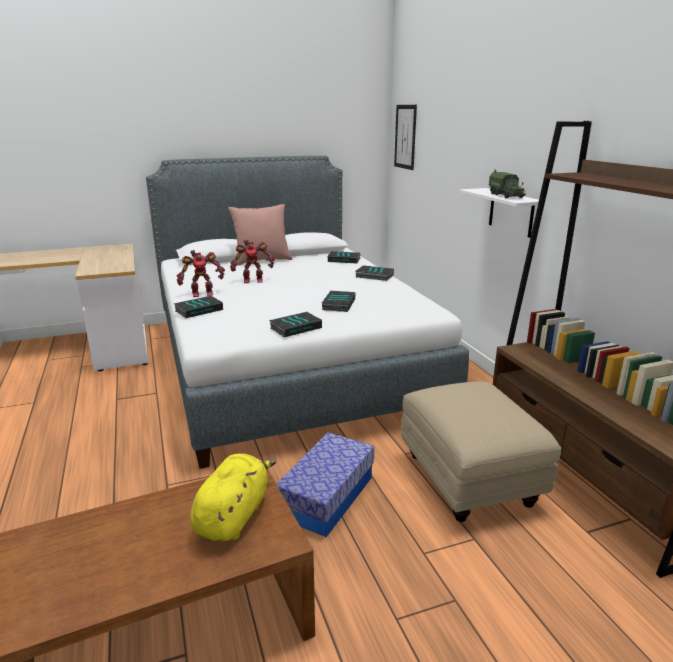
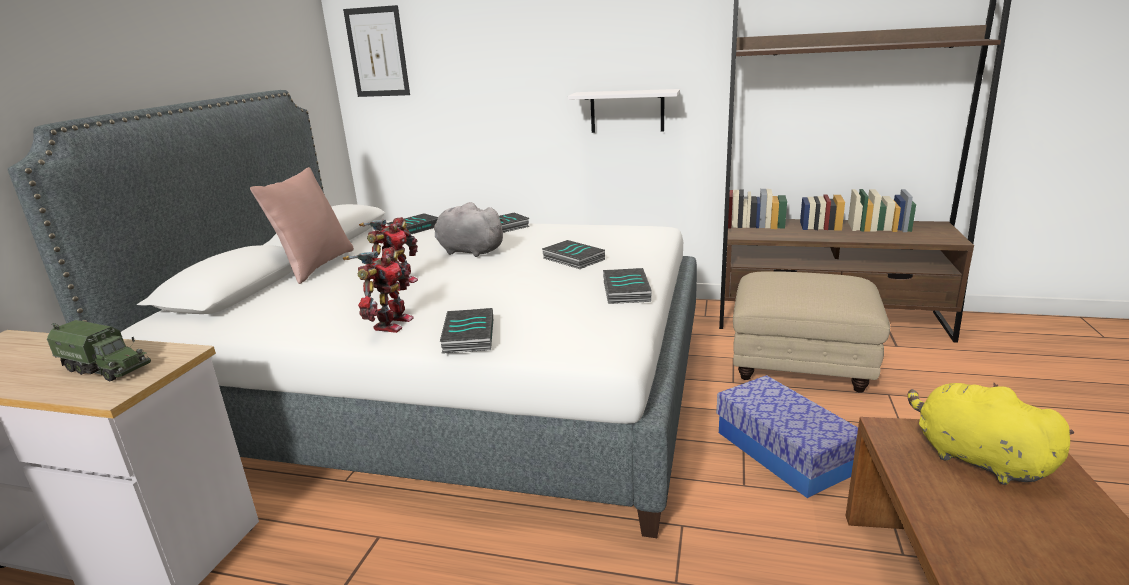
camera: 55 degrees left, 0 degrees up
toy truck [489,170,526,198] -> toy truck moved to [47,320,151,382]
none -> grey plush toy [434,202,506,257]

